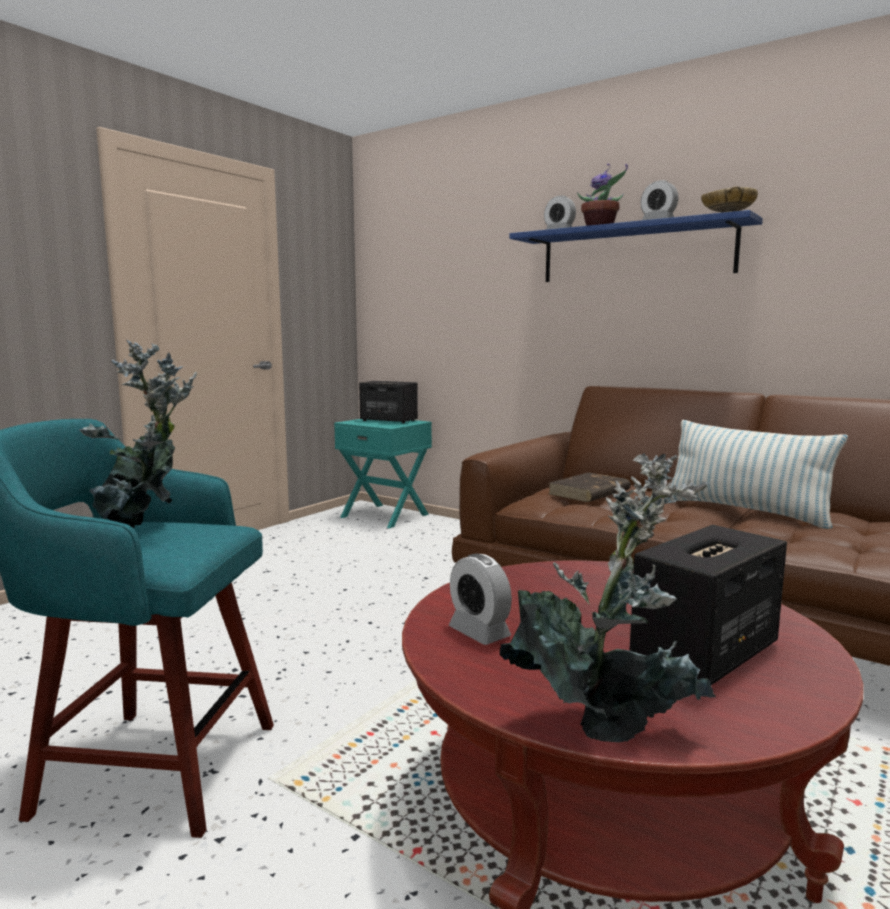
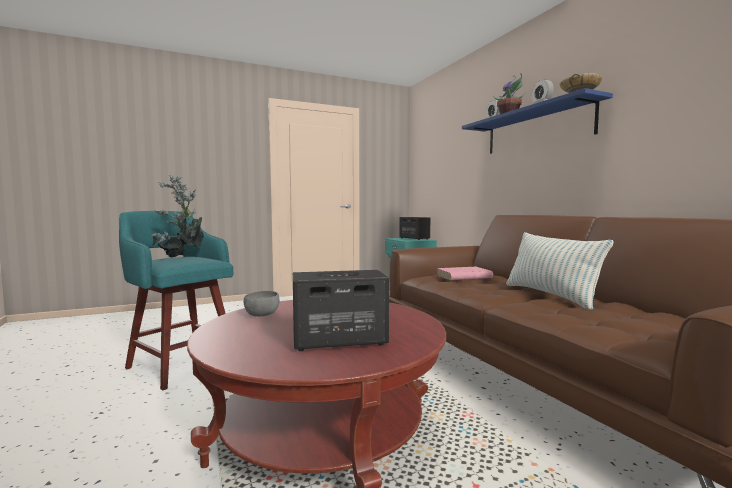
camera: 30 degrees right, 5 degrees down
alarm clock [449,553,512,645] -> grey bowl [243,291,280,317]
potted plant [500,453,716,742] -> none
brown book [549,472,631,502] -> pink book [437,267,493,280]

